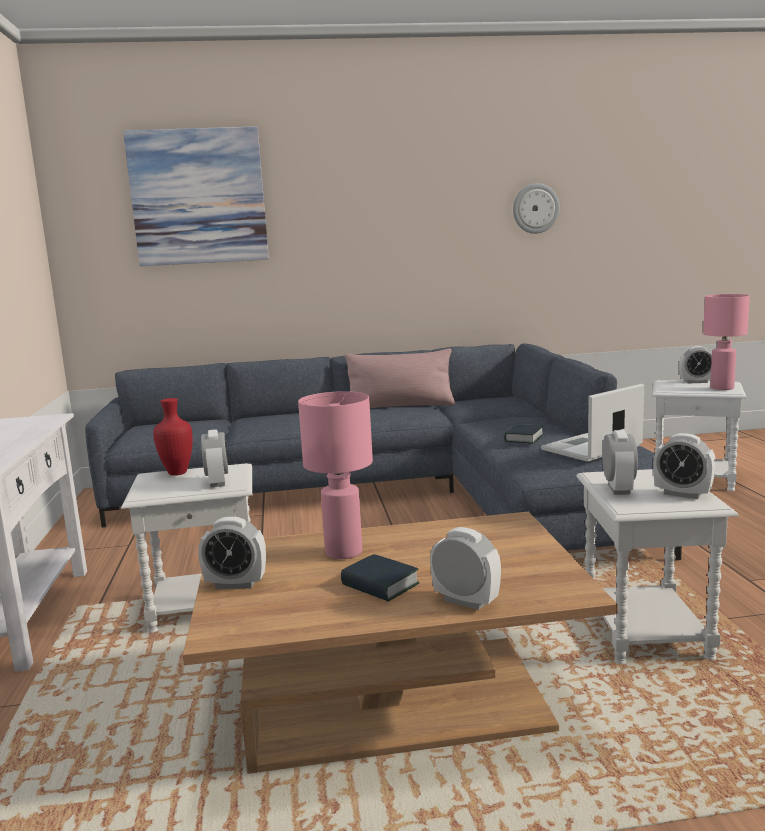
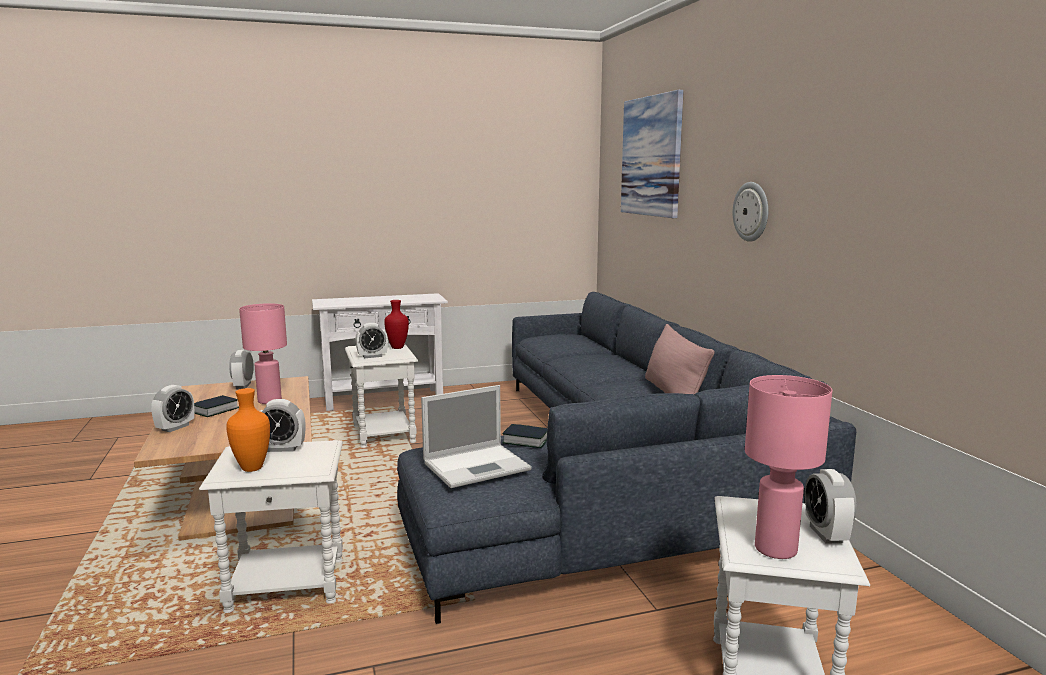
camera: 80 degrees right, 0 degrees up
wall clock [513,183,560,234] -> wall clock moved to [732,182,768,242]
laptop [541,384,644,462] -> laptop turned 105 degrees clockwise [421,385,532,488]
alarm clock [653,433,716,499] -> orange vase [226,388,270,472]

